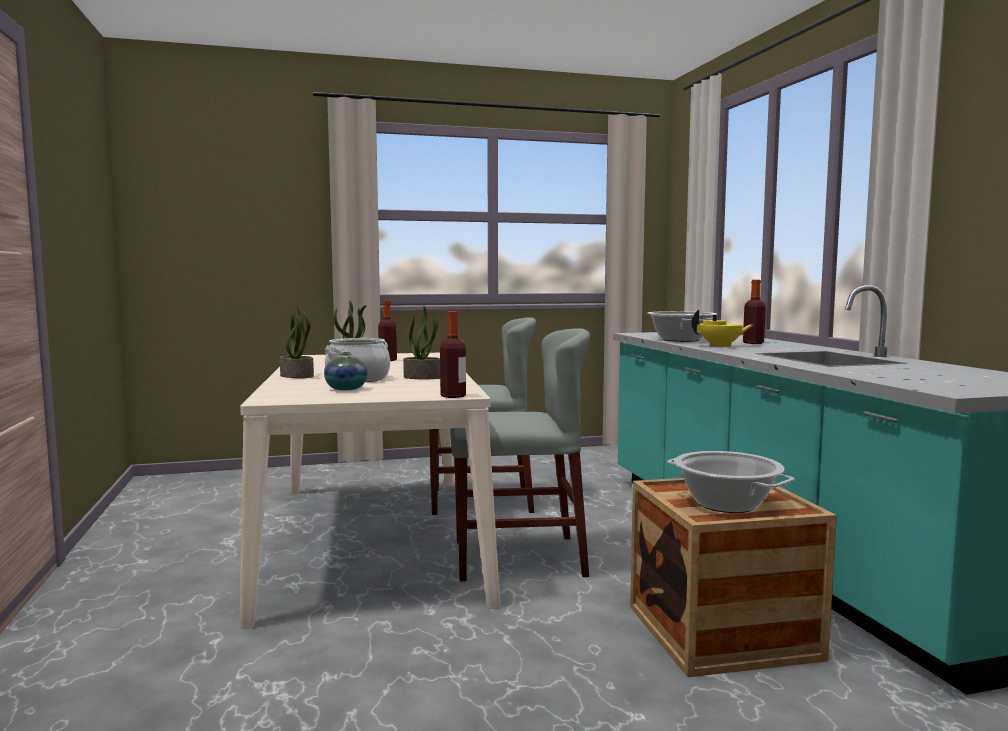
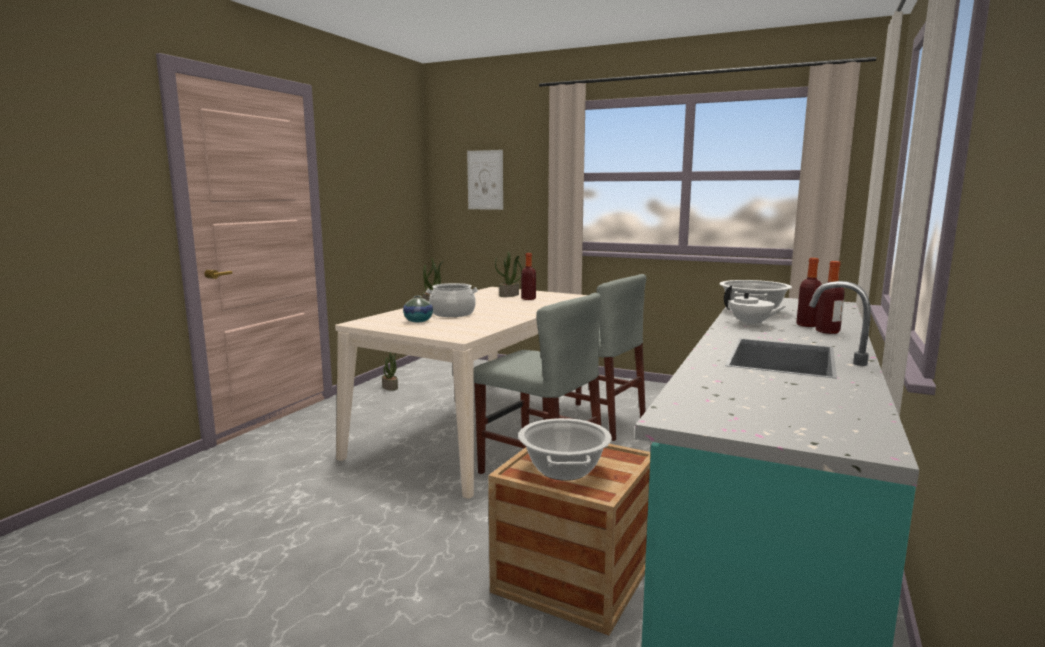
camera: 40 degrees right, 5 degrees up
potted plant [403,306,440,379] -> potted plant moved to [382,352,398,391]
bottle [440,311,466,398] -> bottle moved to [816,261,845,334]
yellow teapot [691,310,753,347] -> white teapot [724,285,786,326]
none -> picture [467,150,503,210]

